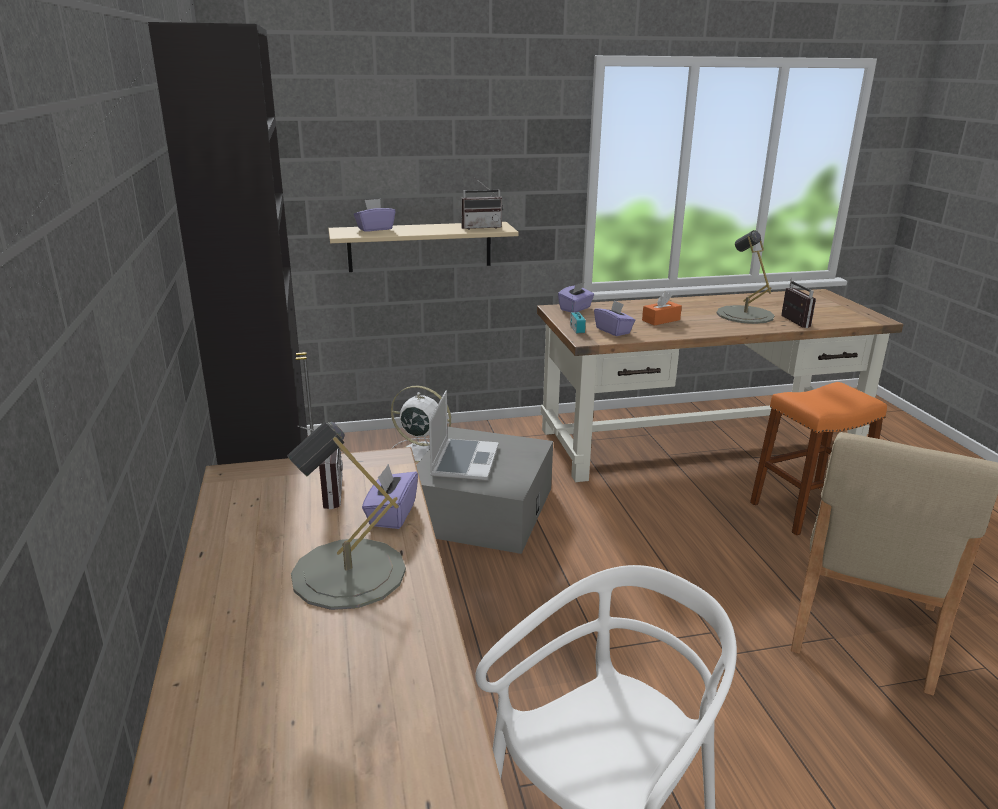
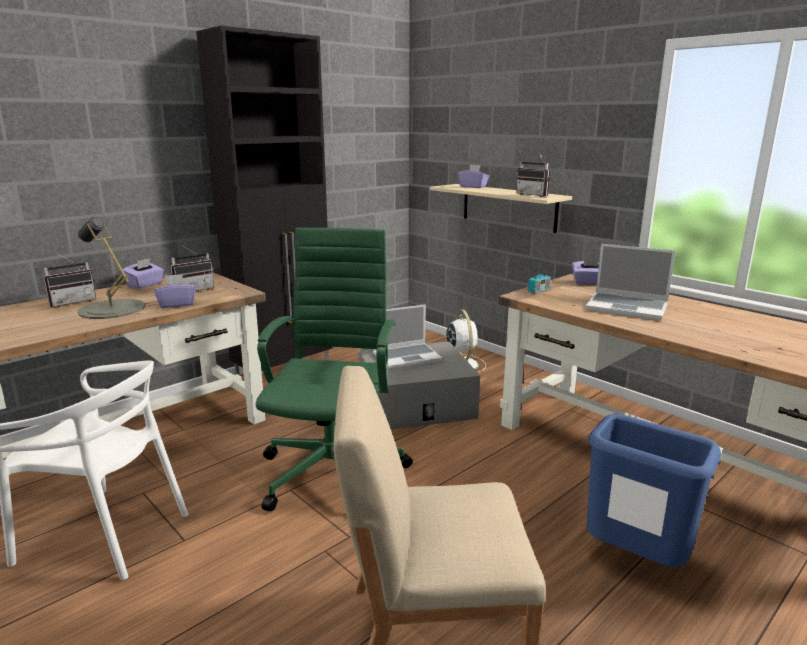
camera: 60 degrees right, 5 degrees down
purple tissue box [594,300,635,336] -> purple tissue box moved to [122,258,164,289]
orange tissue box [642,292,682,326] -> laptop [585,244,676,320]
grey table lamp [717,230,775,324] -> none
orange stool [750,382,887,536] -> blue trash can [586,414,721,567]
radio [781,281,816,328] -> radio moved to [43,253,96,307]
none -> green office chair [256,228,413,511]

